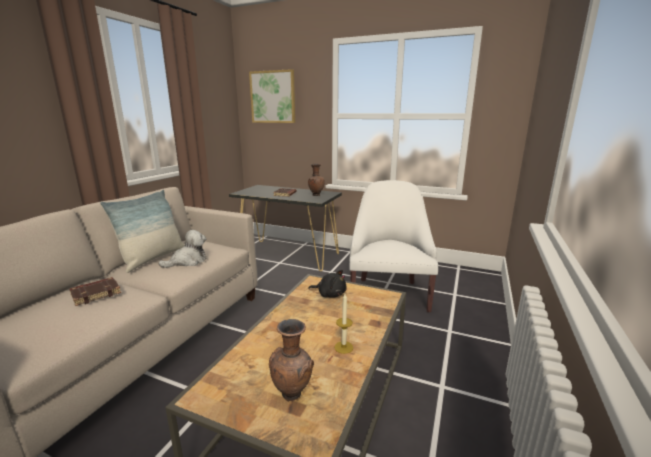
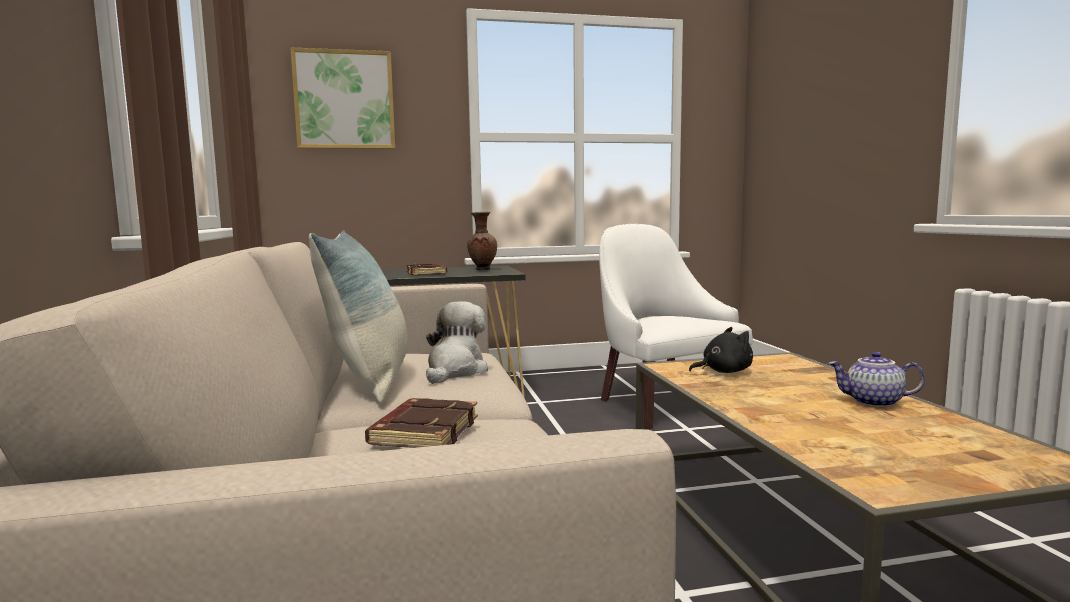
camera: 35 degrees left, 10 degrees down
brown vase [269,319,314,401] -> none
candle [334,294,353,354] -> teapot [828,351,925,407]

